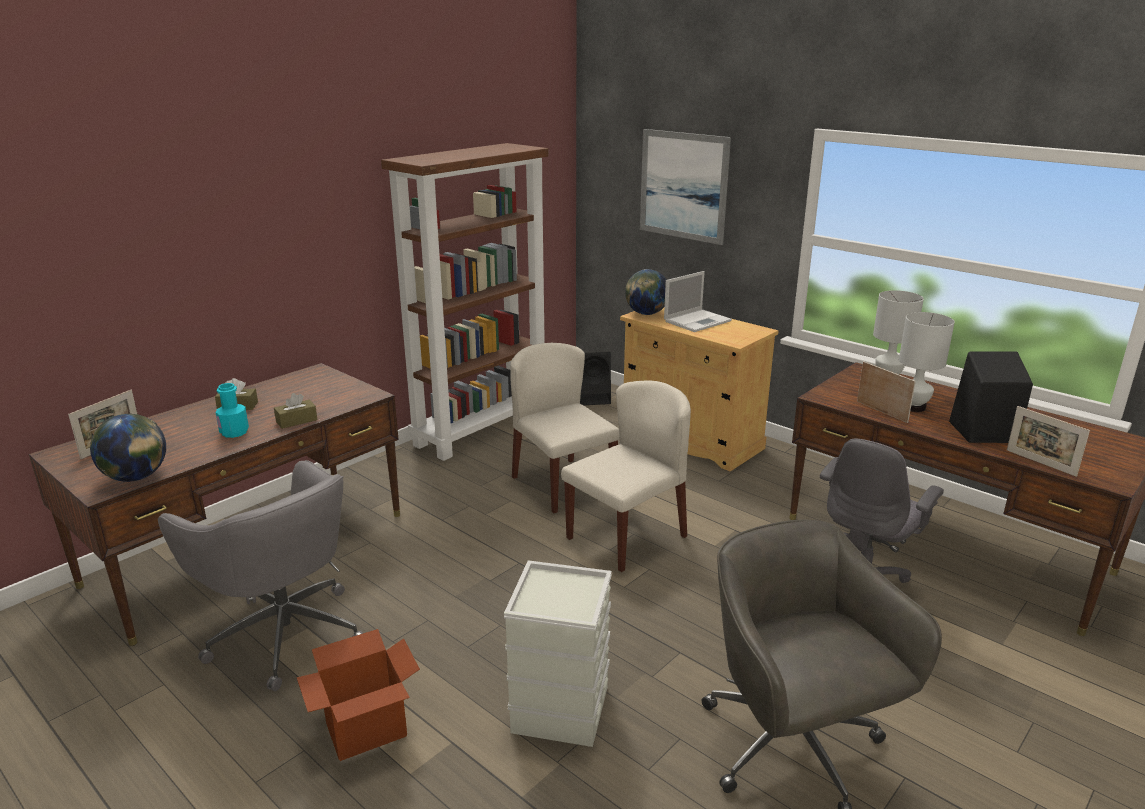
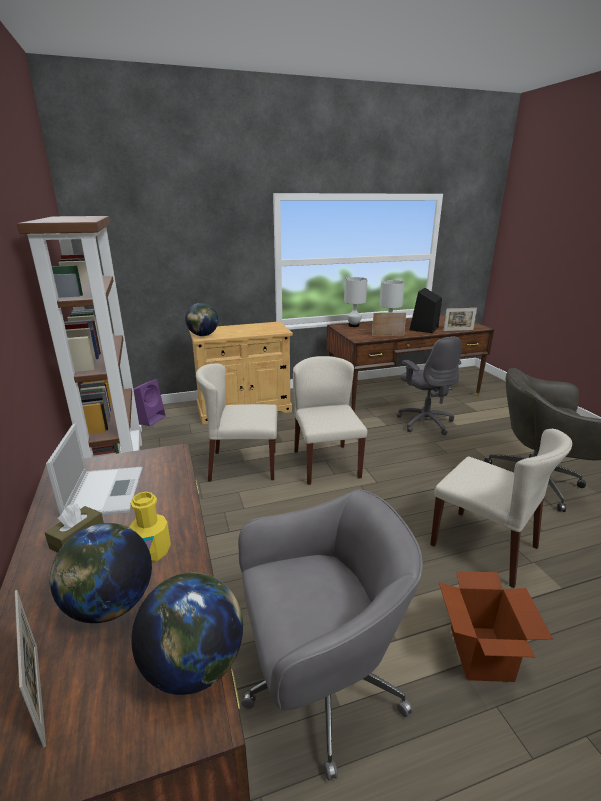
camera: 60 degrees left, 0 degrees up
turquoise bottle [215,383,249,438] -> yellow bottle [129,492,171,562]
brown tissue box [274,393,318,429] -> none
grey storage box [504,560,612,747] -> beige chair [430,429,572,588]
black speaker [580,352,611,405] -> purple speaker [133,379,166,426]
picture [640,129,731,245] -> none
laptop [664,271,732,332] -> laptop moved to [46,424,143,515]
none -> globe [49,523,152,623]

